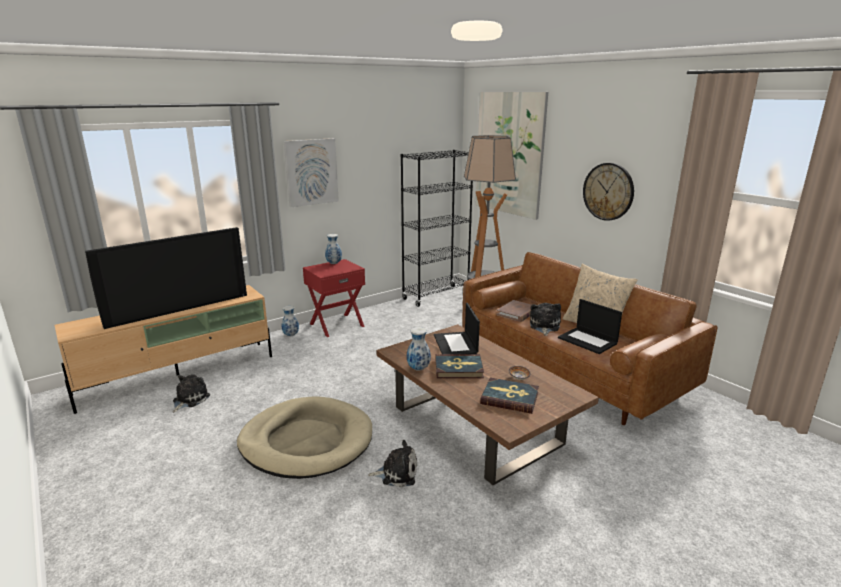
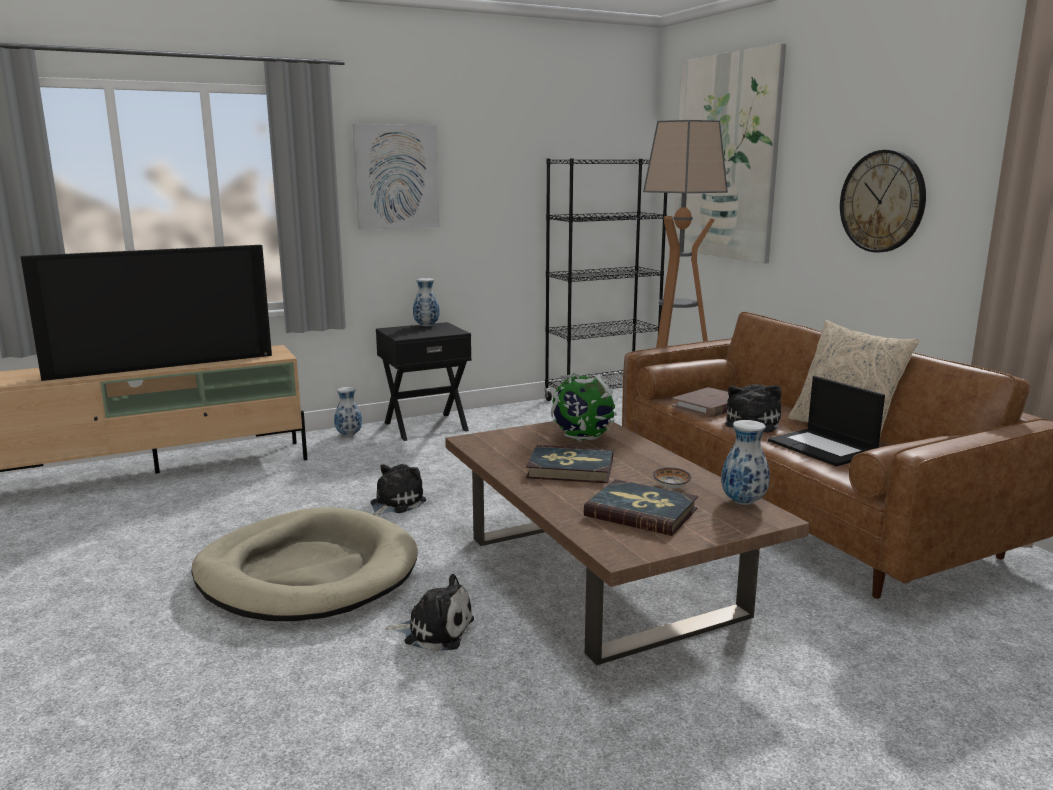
camera: 10 degrees right, 5 degrees down
plush toy [173,374,210,412] -> plush toy moved to [371,464,426,516]
red nightstand [303,259,365,337] -> black nightstand [376,322,472,441]
vase [407,327,431,371] -> vase moved to [721,420,770,505]
laptop [434,303,480,354] -> globe [551,373,616,441]

